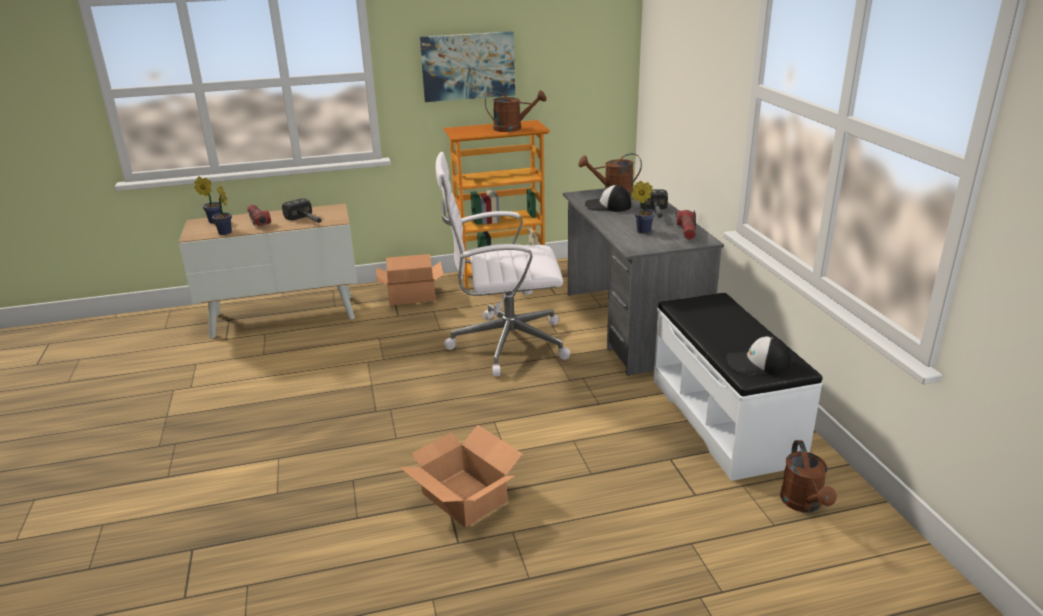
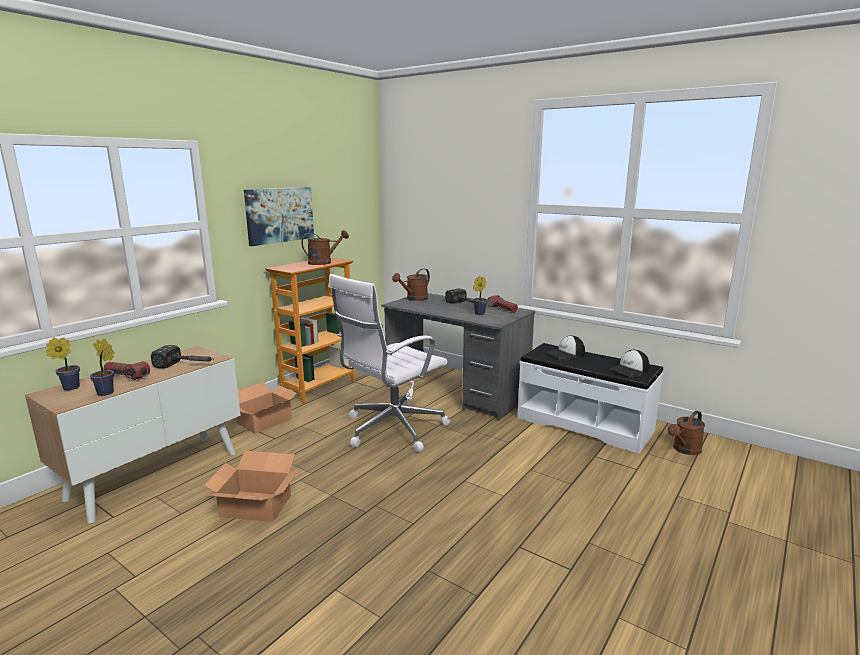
camera: 40 degrees left, 10 degrees down
cardboard box [399,425,523,528] -> cardboard box moved to [204,451,299,522]
cap [585,185,631,212] -> cap moved to [547,335,585,360]
brown watering can [780,440,837,513] -> brown watering can turned 90 degrees clockwise [668,411,705,455]

